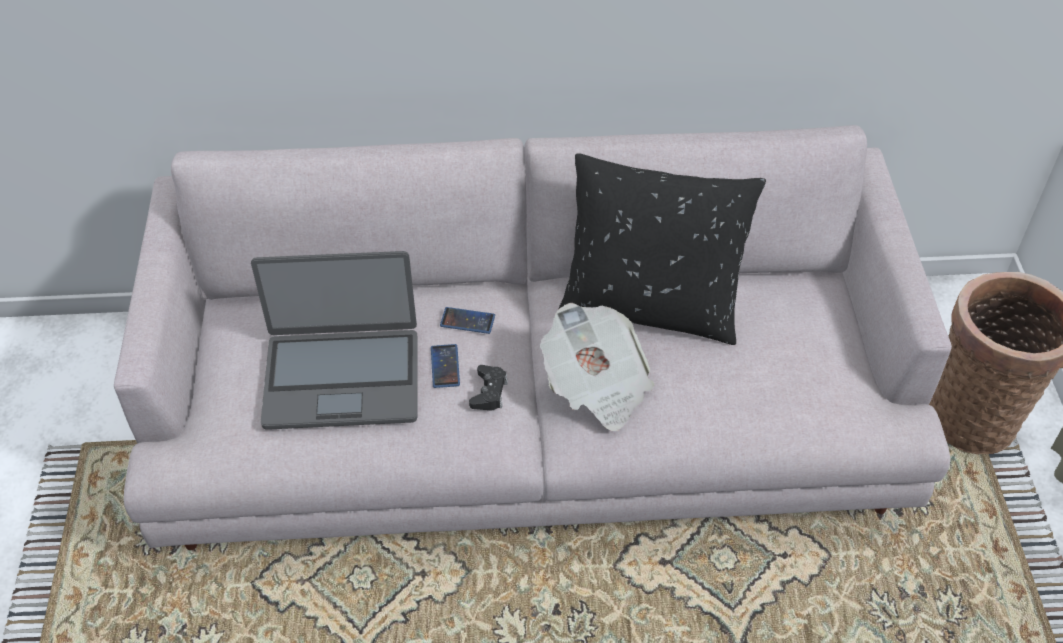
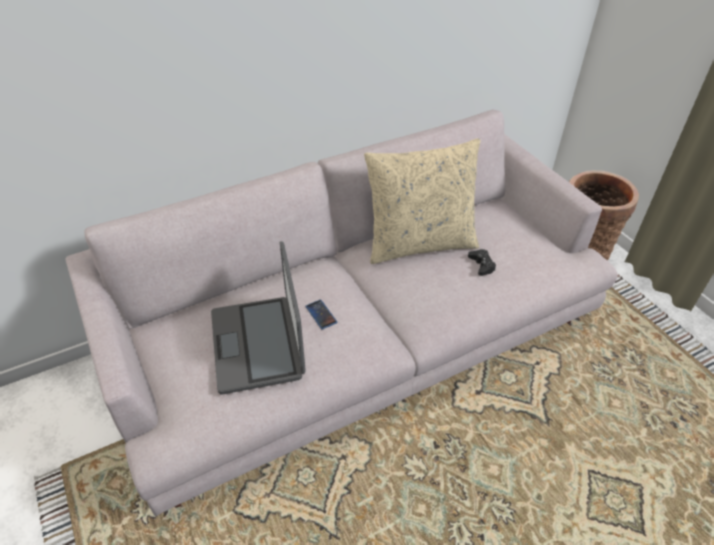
camera: 25 degrees left, 5 degrees down
laptop [251,251,418,430] -> laptop turned 105 degrees clockwise [211,241,306,394]
phone [440,307,495,334] -> none
black game controller [469,365,508,410] -> black game controller moved to [468,249,496,276]
newspaper [540,303,654,431] -> none
black pillow [559,153,766,345] -> beige pillow [364,138,480,264]

